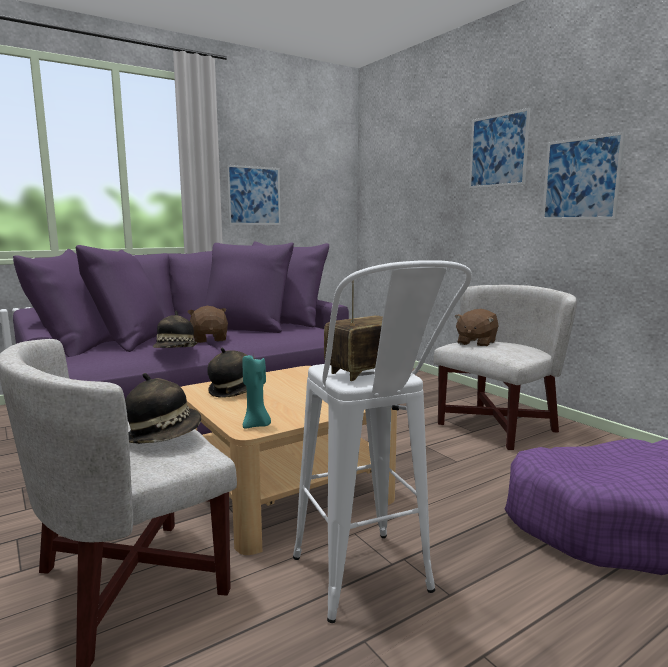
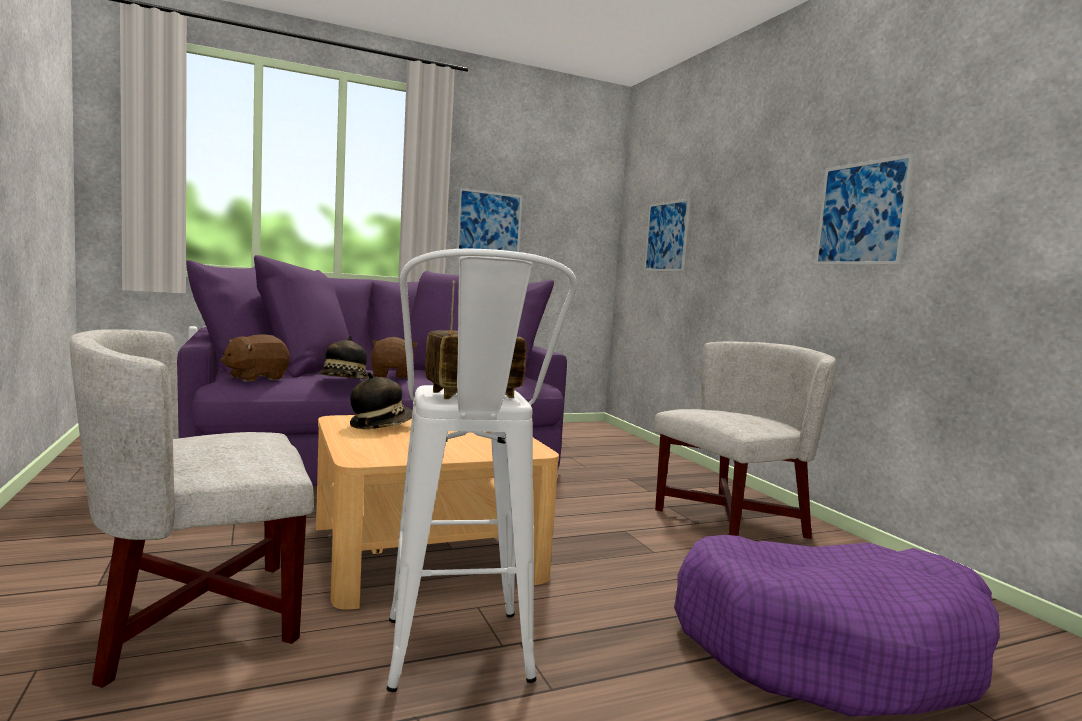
camera: 10 degrees right, 5 degrees down
hat [125,373,202,444] -> none
turquoise candle [243,355,271,429] -> none
brown plush toy [455,309,499,346] -> brown plush toy moved to [221,334,290,382]
picture [469,108,530,189] -> picture moved to [644,198,690,271]

